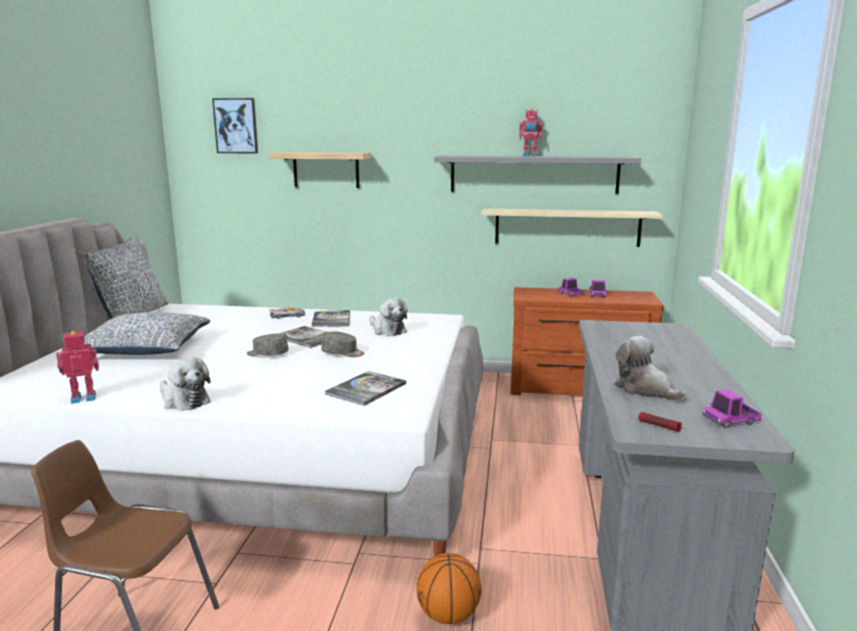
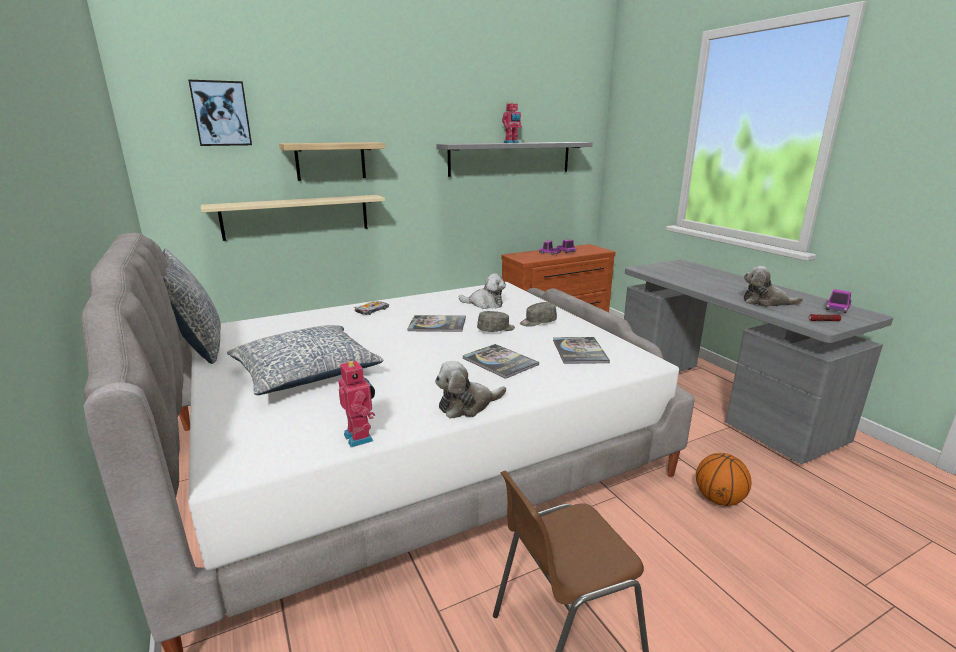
camera: 35 degrees left, 5 degrees up
toy robot [56,331,99,404] -> toy robot turned 120 degrees clockwise [339,359,375,447]
plush toy [160,357,211,411] -> plush toy turned 150 degrees clockwise [435,361,506,418]
grey cap [247,333,289,356] -> grey cap moved to [520,302,557,327]
book [311,310,350,327] -> book moved to [462,344,539,379]
beige shelf [481,209,663,247] -> beige shelf moved to [201,195,385,241]

